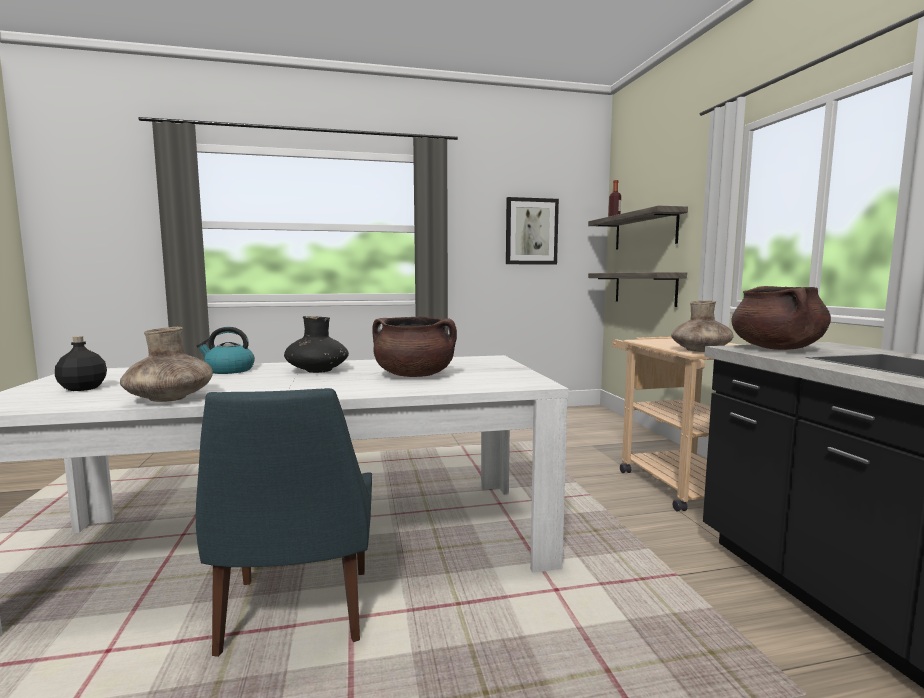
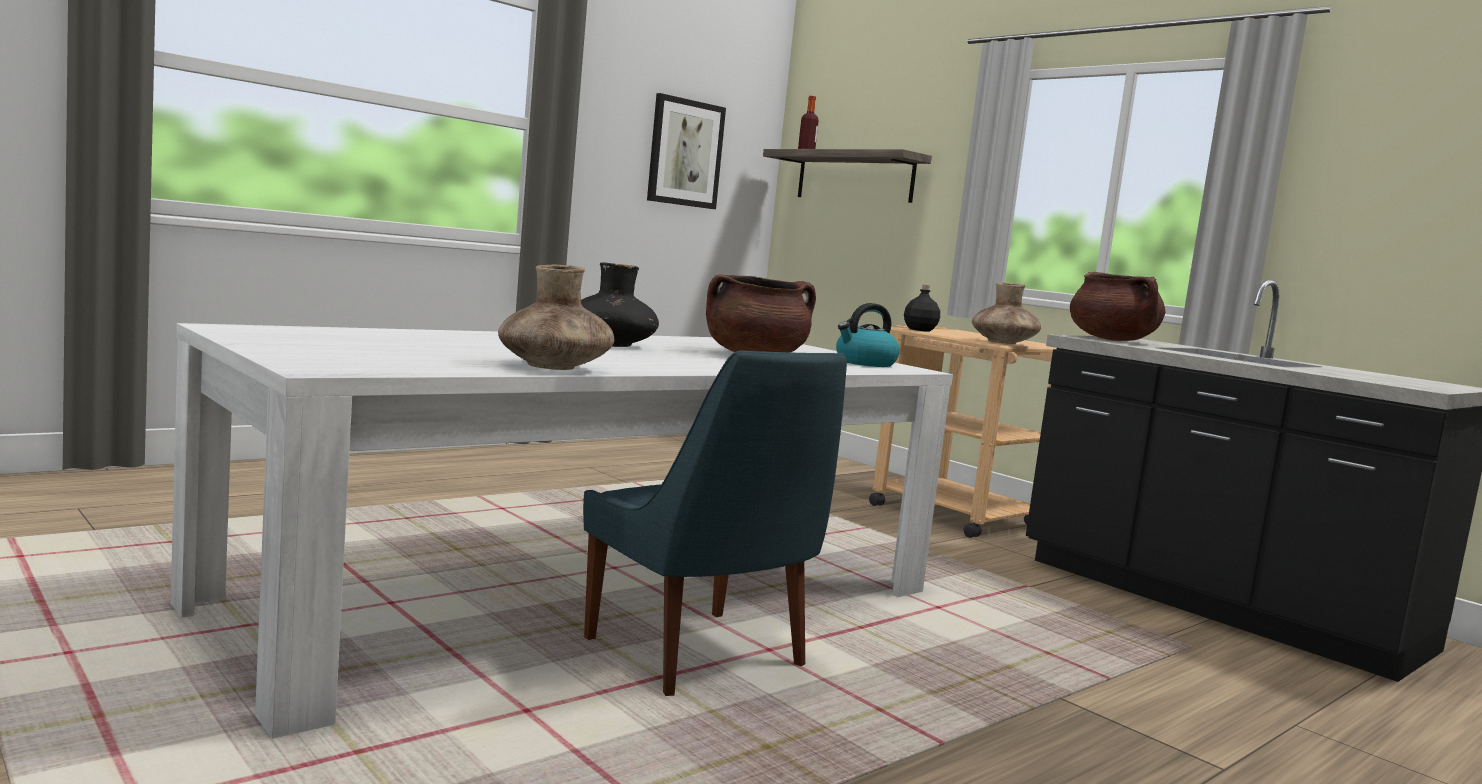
camera: 30 degrees left, 0 degrees up
black bottle [55,336,107,391] -> black bottle moved to [904,285,940,332]
kettle [197,327,255,374] -> kettle moved to [836,303,900,367]
shelf [588,272,687,307] -> none

